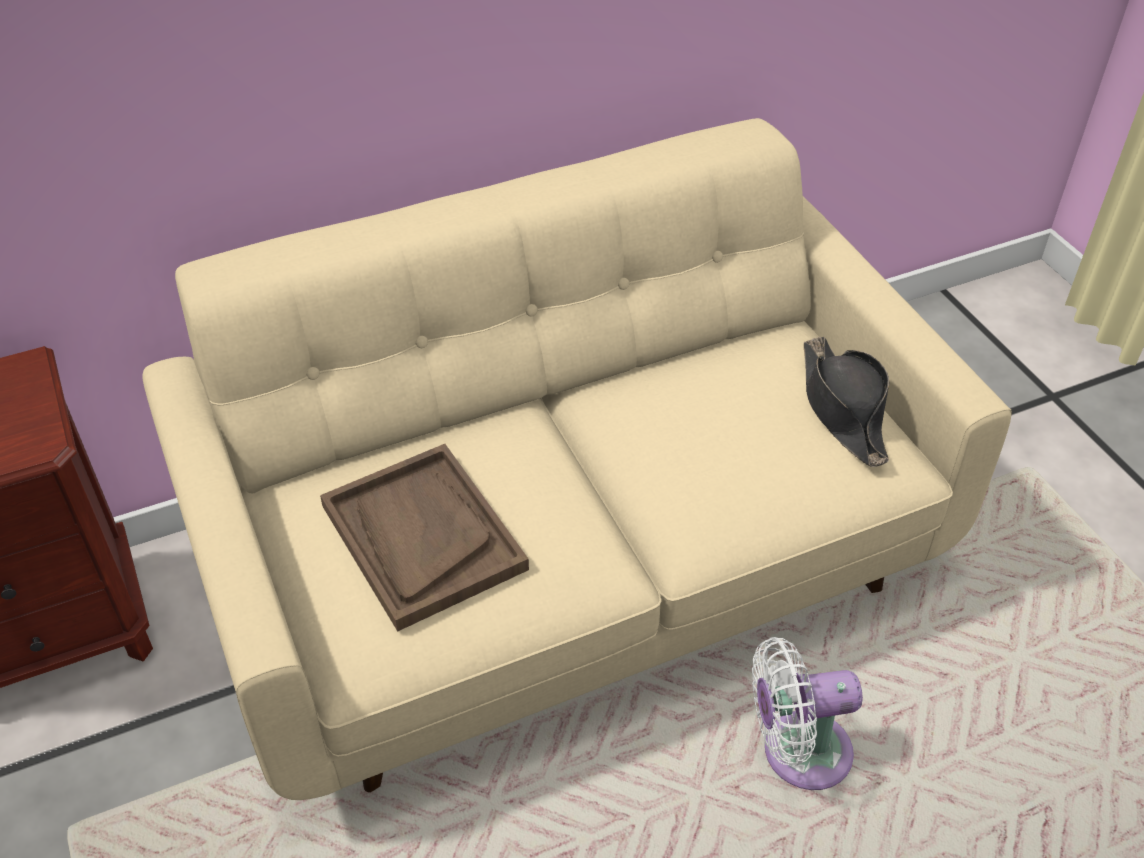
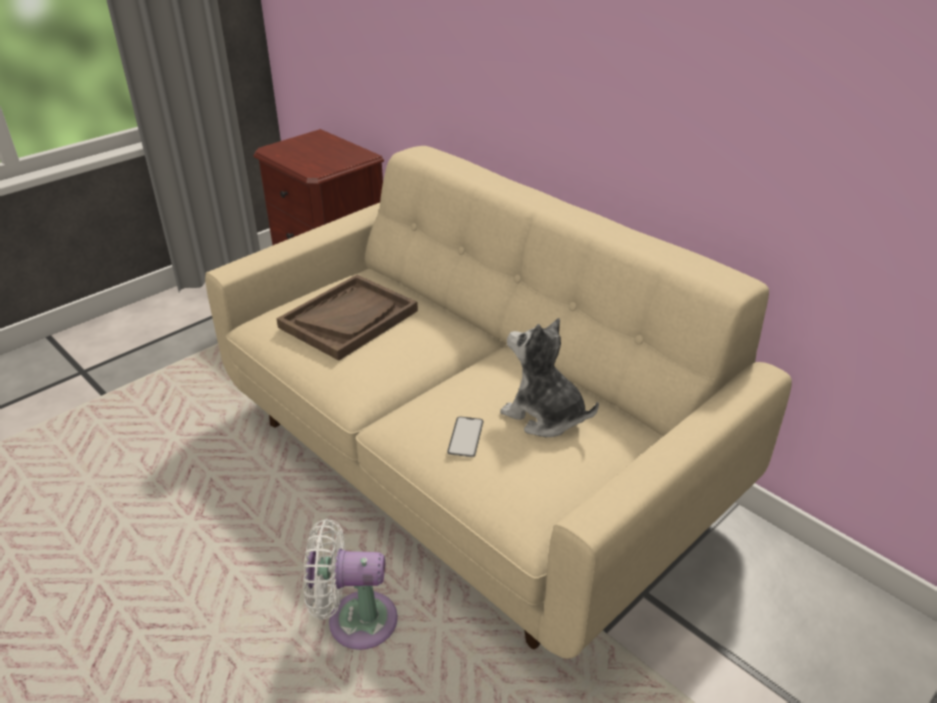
camera: 70 degrees right, 10 degrees down
white fan [752,637,863,790] -> white fan turned 60 degrees counterclockwise [303,519,398,650]
black hat [804,337,889,467] -> none
none -> phone [447,417,484,457]
none -> plush toy [500,318,599,437]

